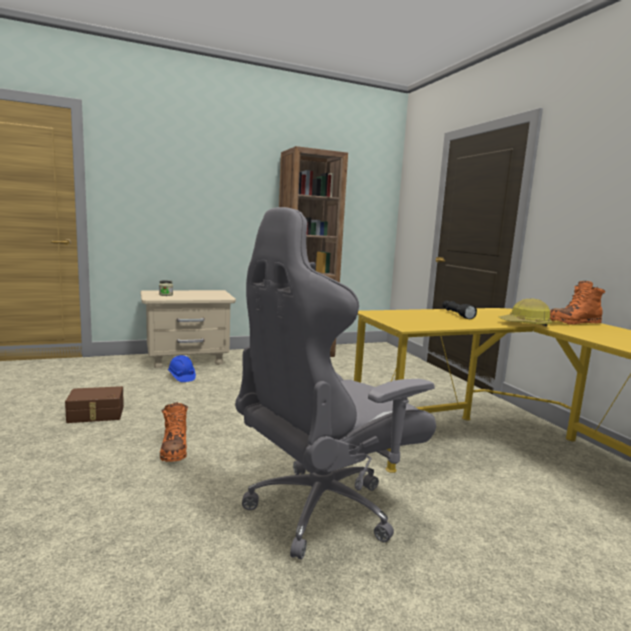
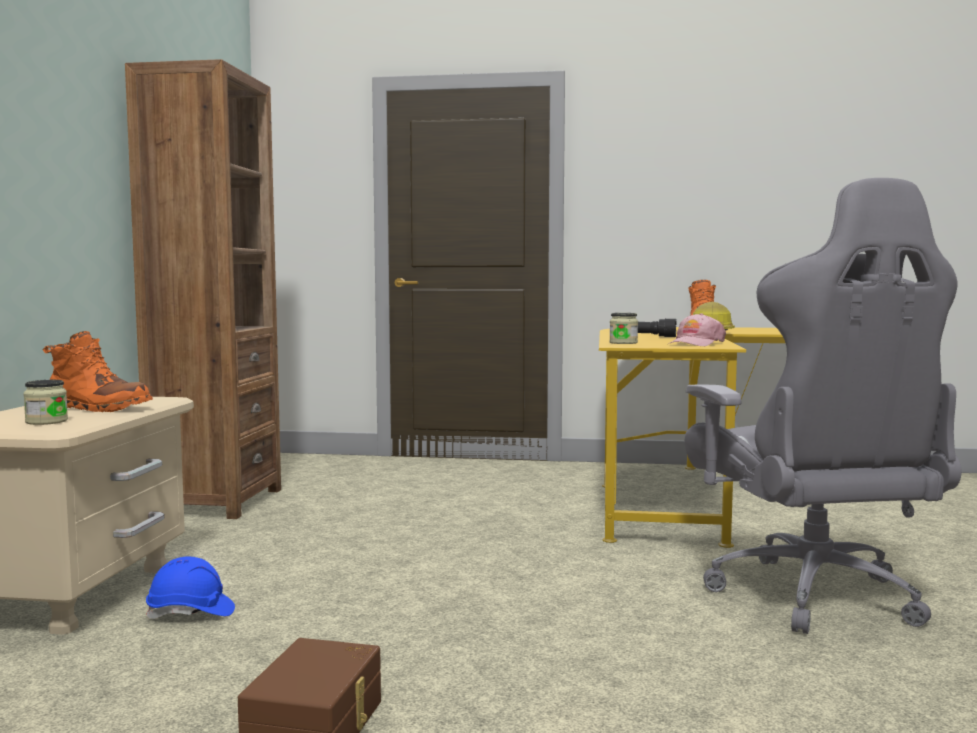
camera: 60 degrees left, 5 degrees down
orange boot [160,402,188,462] -> orange boot moved to [43,331,153,412]
none -> jar [609,313,638,344]
none -> pink cap [668,313,726,346]

